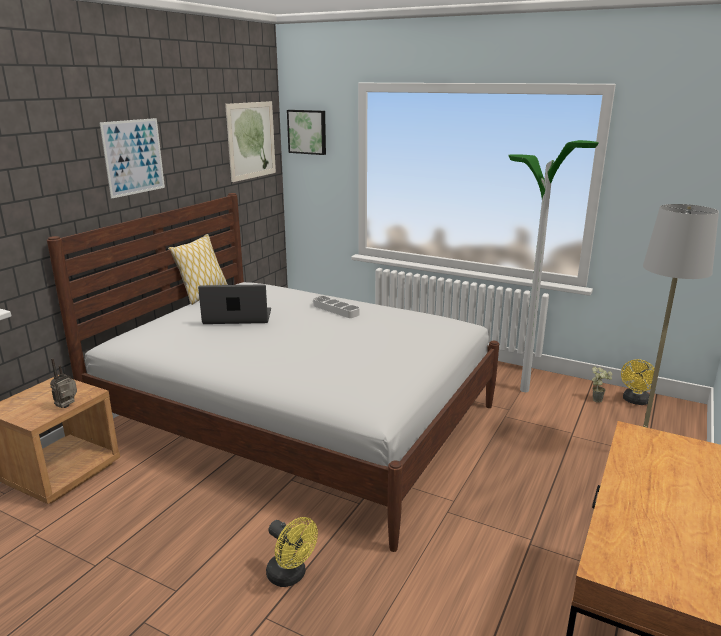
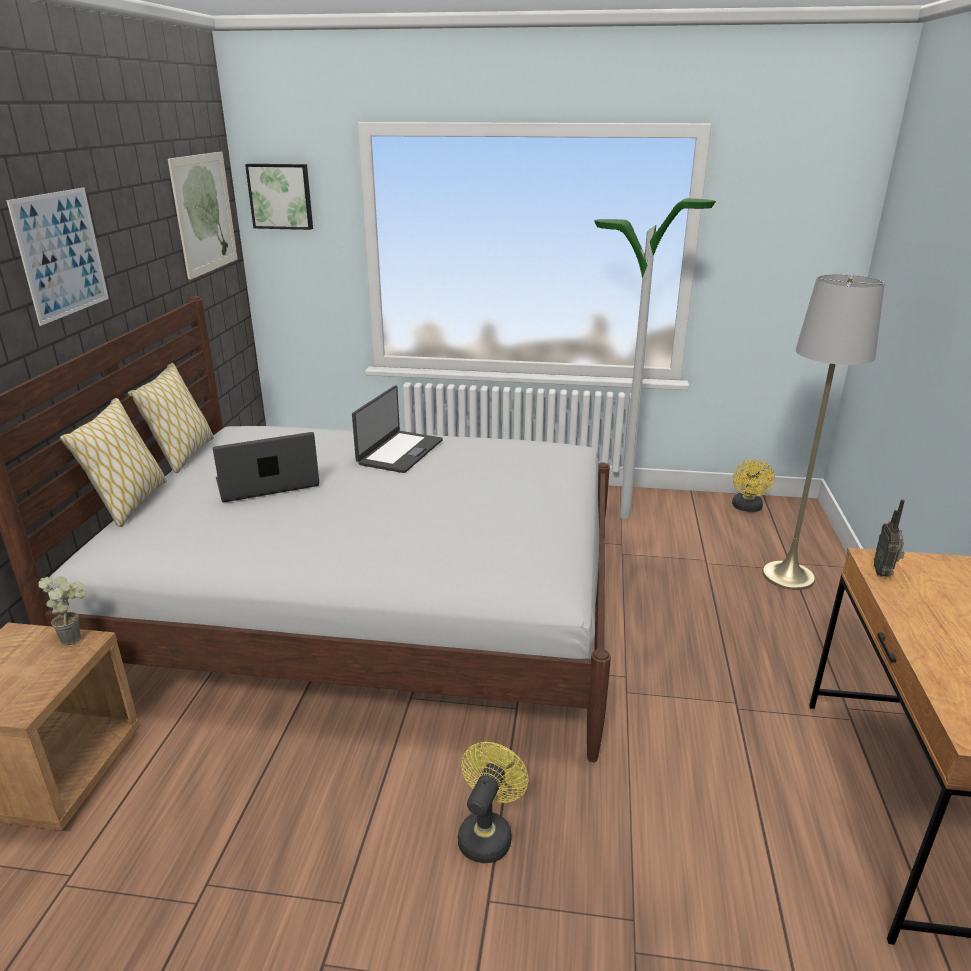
camera: 20 degrees left, 5 degrees up
radio [50,358,77,408] -> radio moved to [874,499,905,577]
yellow fan [266,517,318,587] -> yellow fan turned 90 degrees counterclockwise [458,742,529,863]
grey tray [313,296,359,318] -> laptop [352,385,443,473]
potted plant [592,367,612,403] -> potted plant moved to [38,576,86,646]
none -> pillow [60,398,167,527]

